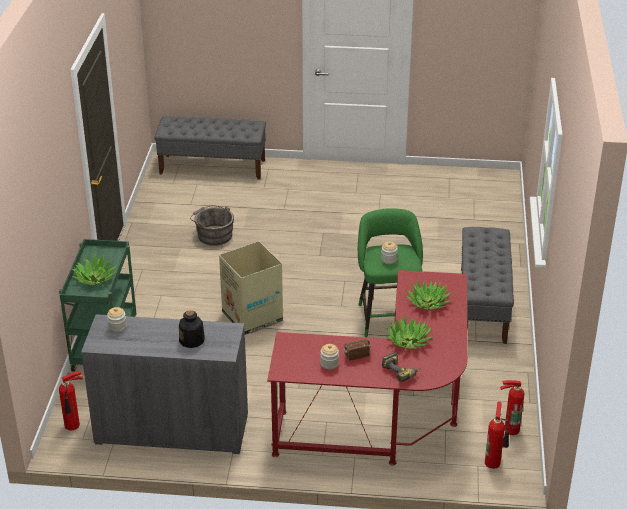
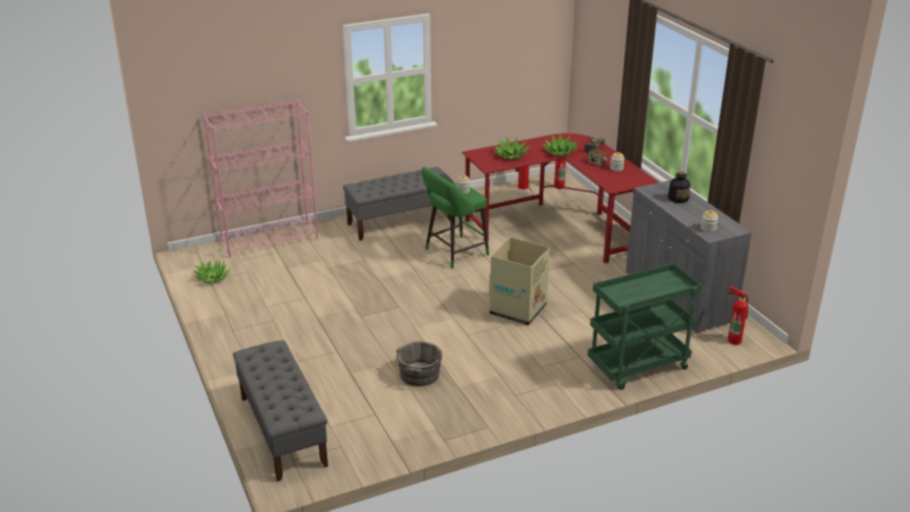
camera: 120 degrees left, 5 degrees down
potted plant [72,253,116,285] -> potted plant moved to [194,259,231,284]
none -> pink bookcase [203,99,318,258]

